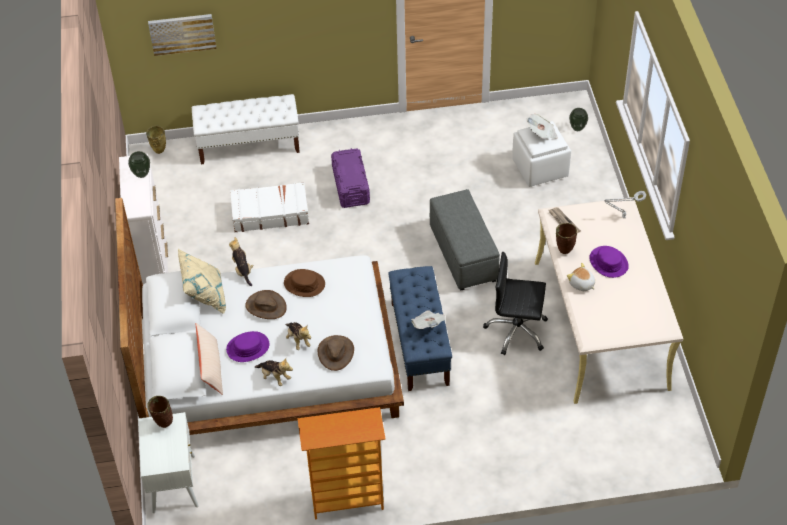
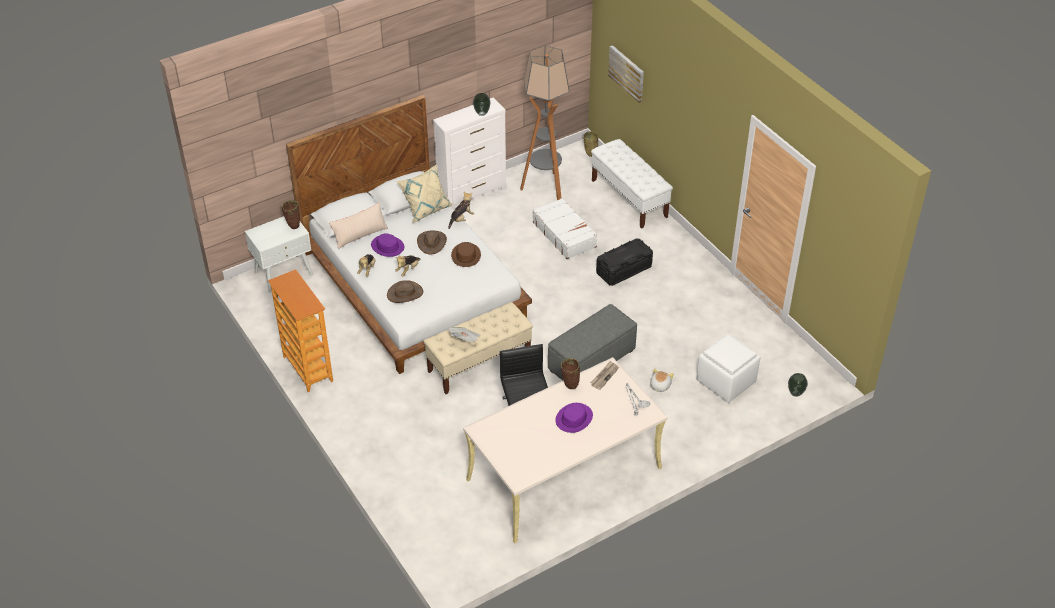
camera: 65 degrees right, 5 degrees down
purple storage box [331,148,370,208] -> black storage box [596,238,653,286]
blue bench [388,266,452,391] -> beige bench [423,302,533,394]
newspaper [526,114,558,140] -> none
plush toy [567,263,595,291] -> plush toy moved to [650,369,674,392]
none -> floor lamp [520,45,570,200]

